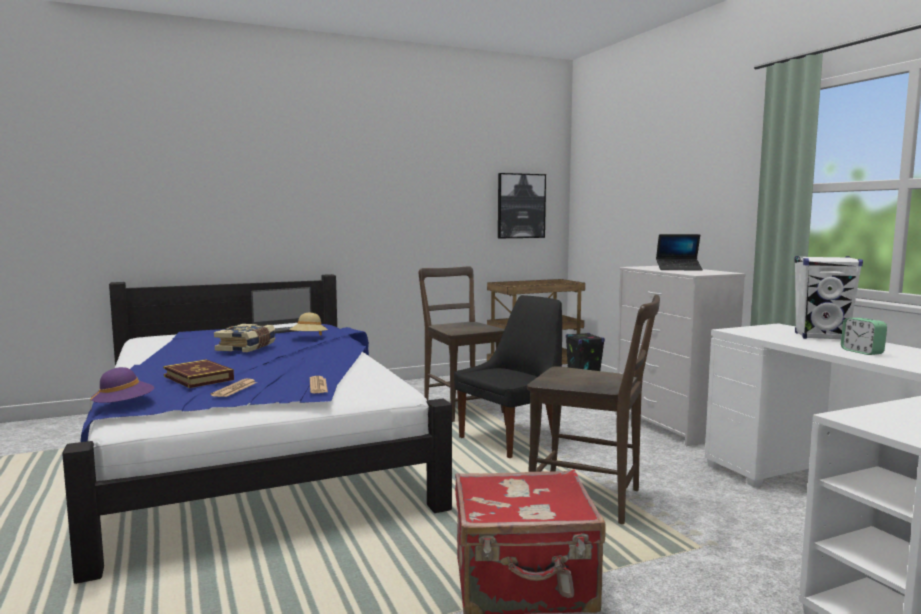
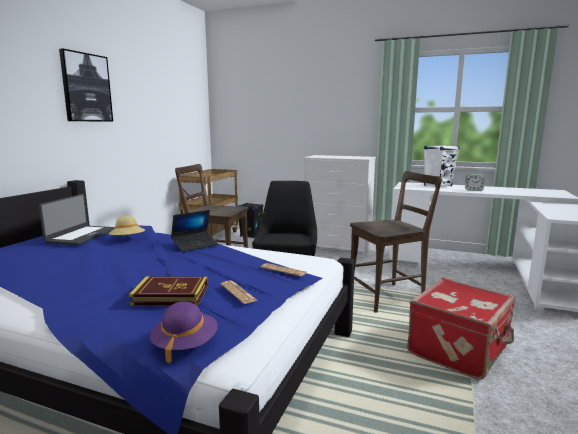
camera: 45 degrees left, 5 degrees up
book [214,324,275,352] -> none
picture [498,173,546,238] -> picture moved to [59,48,113,122]
laptop [656,234,703,271] -> laptop moved to [171,210,218,252]

